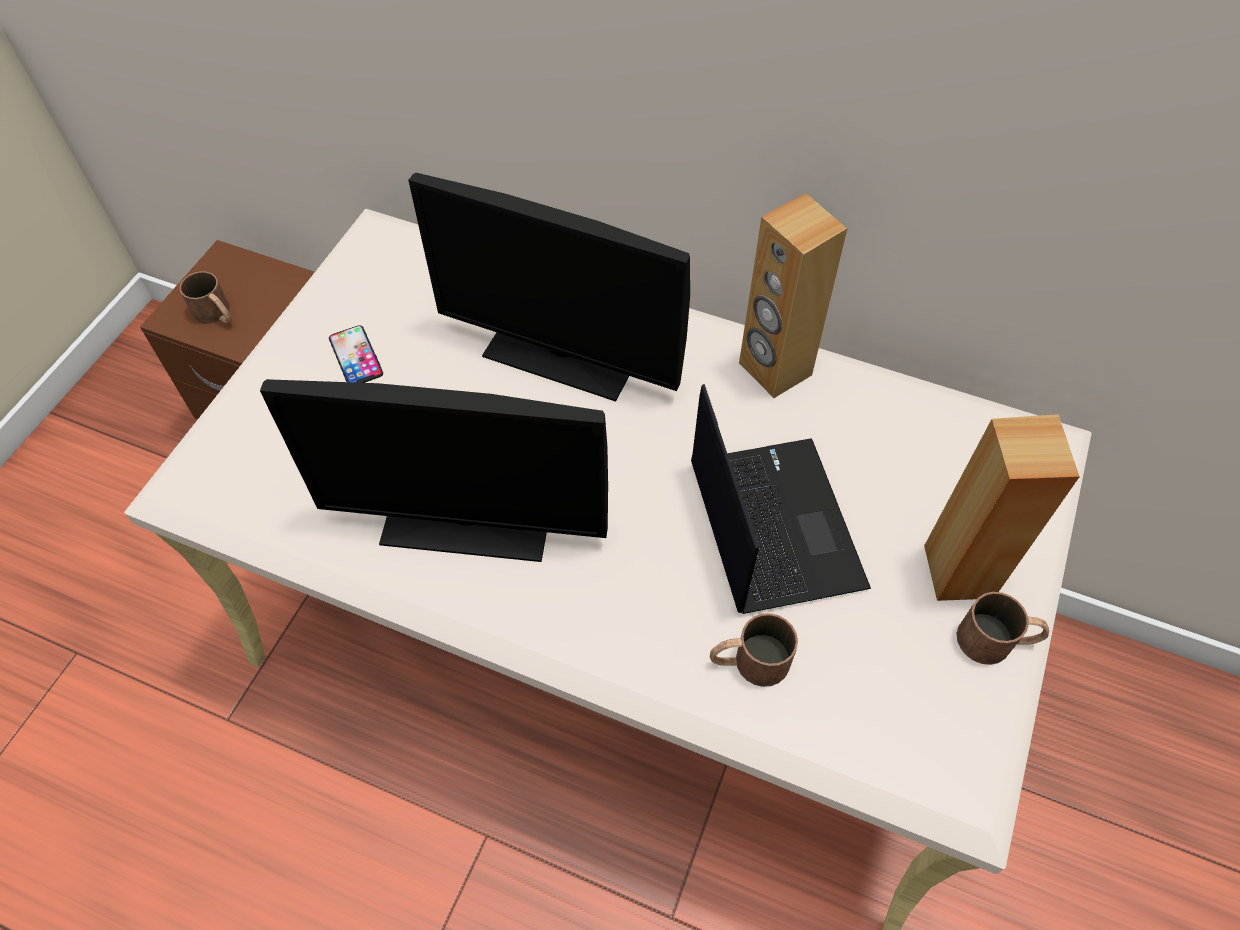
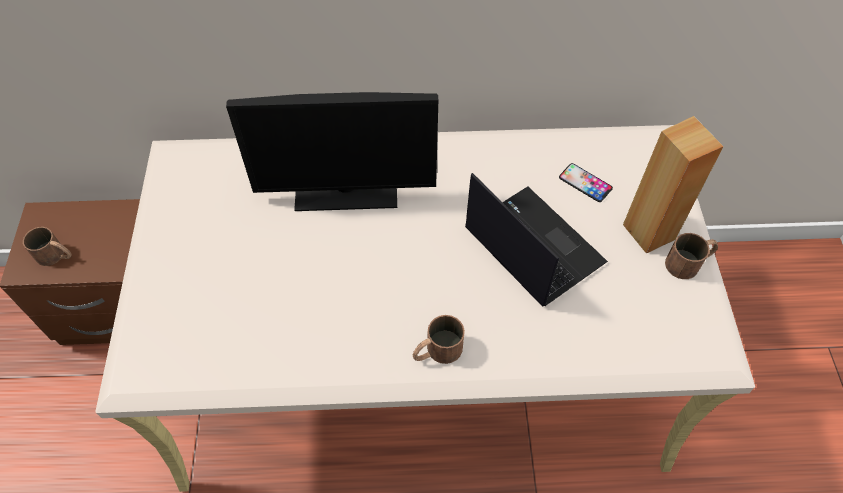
camera: 25 degrees left, 0 degrees up
monitor [260,379,608,562] -> none
phone [329,325,383,383] -> phone moved to [559,163,613,202]
brown mug [710,613,798,687] -> brown mug moved to [413,315,465,364]
brown speaker [739,193,847,398] -> none

